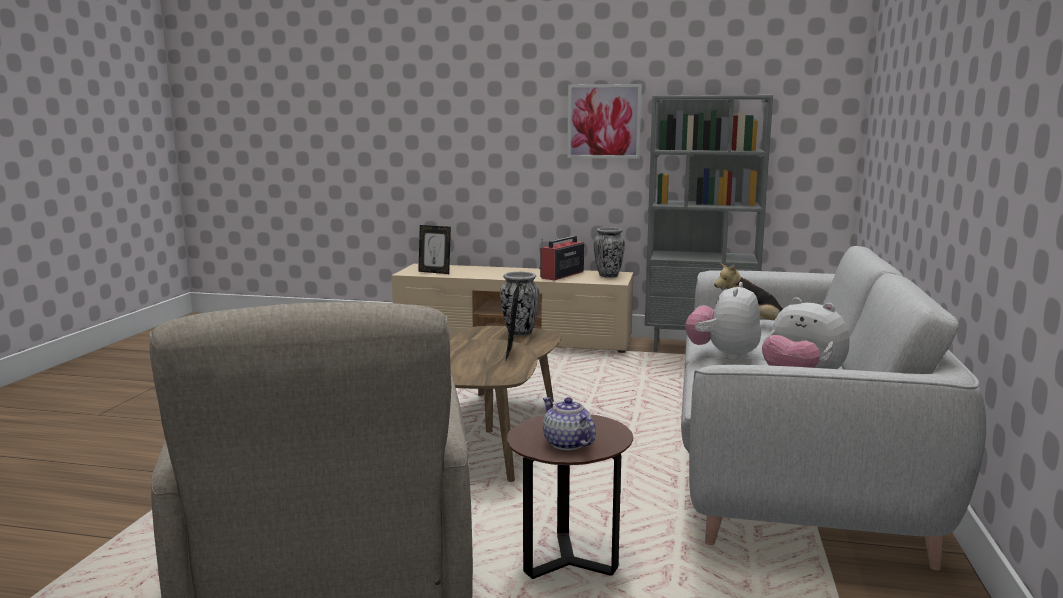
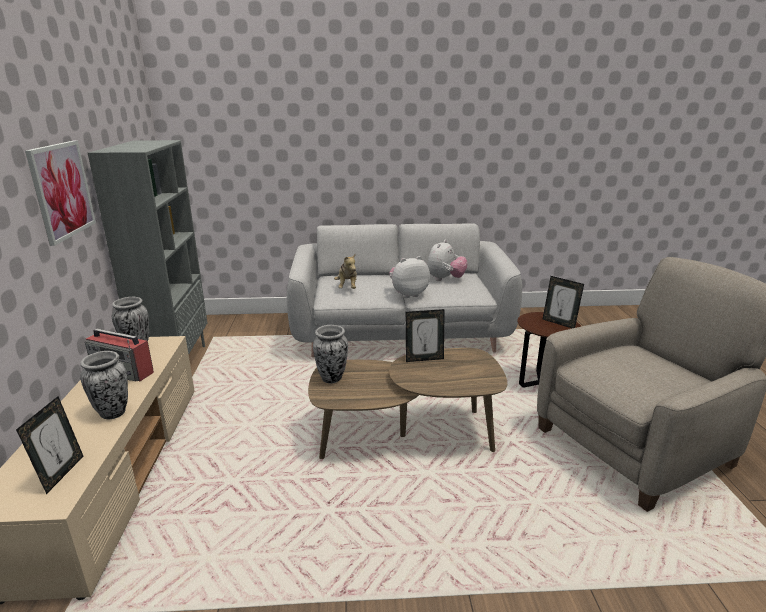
camera: 105 degrees left, 10 degrees up
teapot [543,397,596,450] -> picture frame [543,276,584,328]
plush toy [686,282,761,360] -> plush toy turned 150 degrees clockwise [389,256,430,298]
none -> vase [80,351,128,419]

